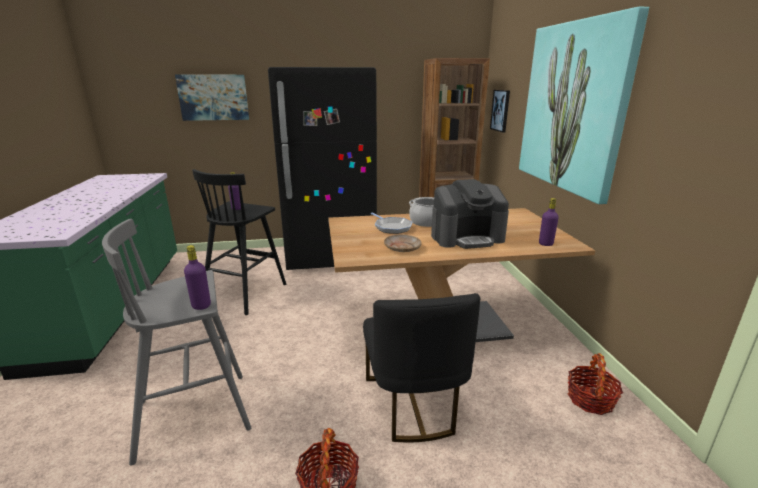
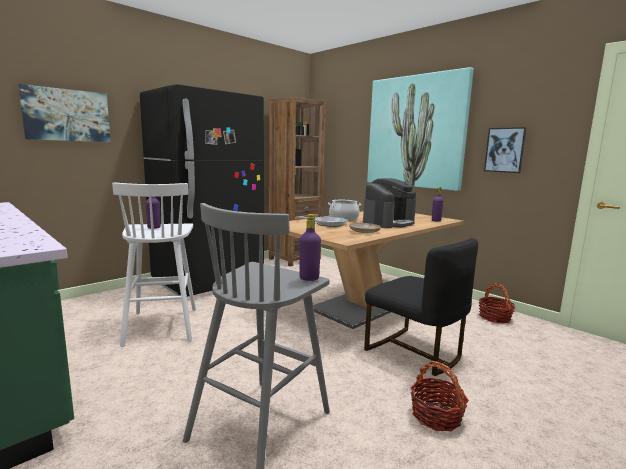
camera: 35 degrees left, 10 degrees down
black stool [192,169,286,315] -> white stool [112,183,196,347]
picture [490,90,510,132] -> picture moved to [484,127,527,173]

